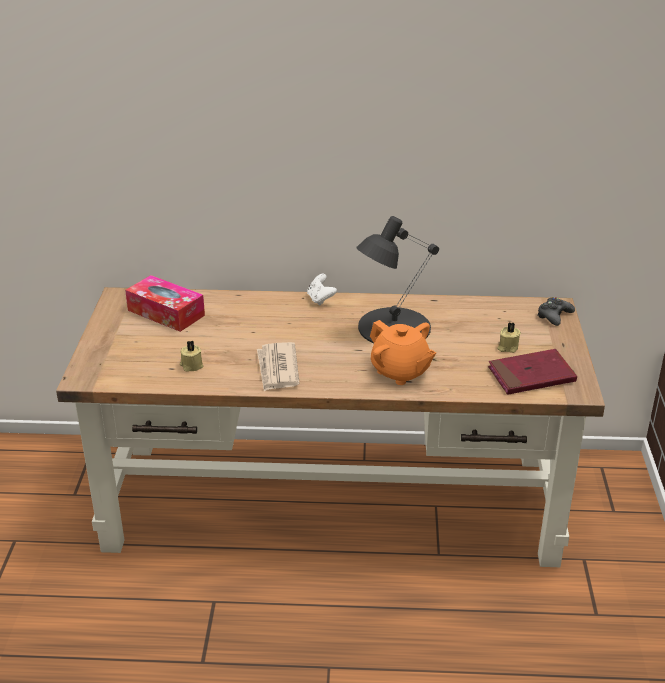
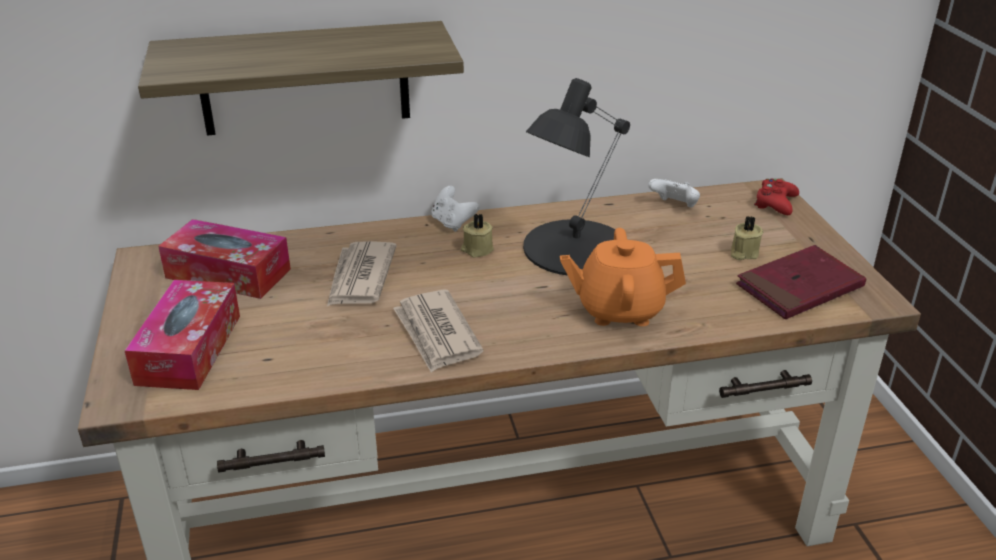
camera: 15 degrees left, 0 degrees up
beige candle [180,341,203,371] -> beige candle moved to [461,214,494,257]
orange teapot [370,320,436,385] -> orange teapot turned 150 degrees clockwise [560,228,686,326]
black game controller [537,297,575,326] -> red game controller [754,178,799,215]
none -> tissue box [124,280,240,390]
none -> shelf [138,21,464,136]
none -> newspaper [327,241,397,306]
none -> white game controller [648,179,700,208]

